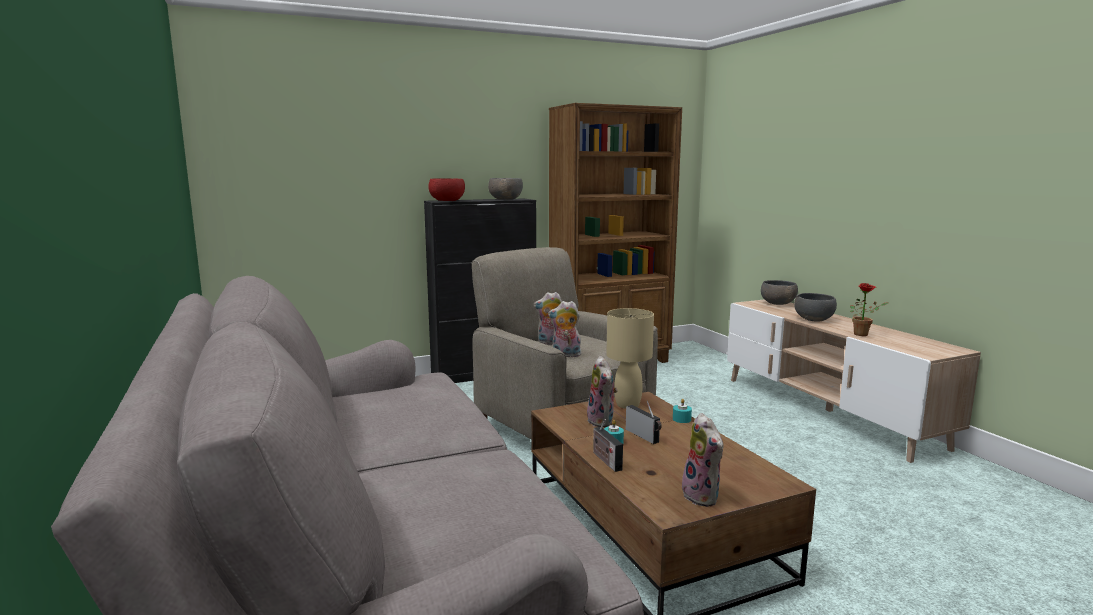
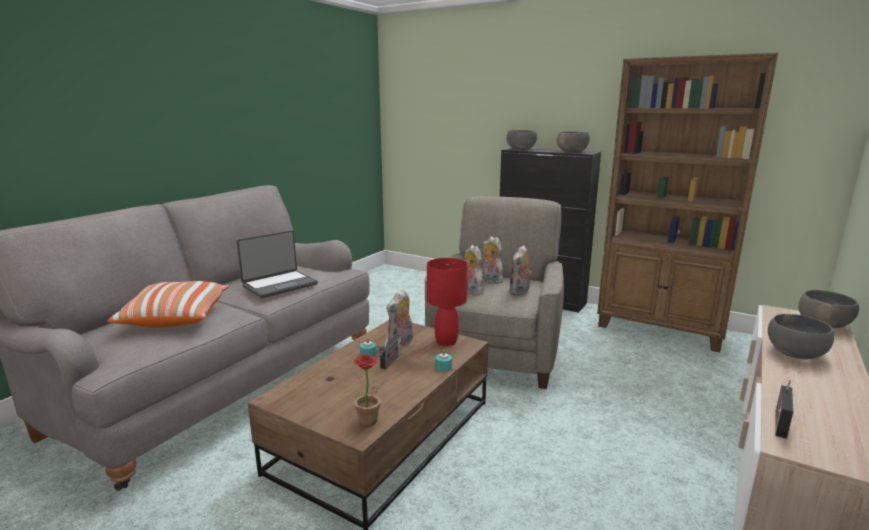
camera: 55 degrees right, 5 degrees up
red bowl [428,178,465,201] -> grey bowl [506,130,537,150]
radio [593,419,623,472] -> radio moved to [775,379,793,439]
beige table lamp [606,308,654,409] -> red table lamp [427,258,468,346]
plush toy [682,413,723,507] -> plush toy moved to [510,245,532,295]
potted plant [850,283,889,336] -> potted plant moved to [352,354,388,427]
none -> pillow [107,281,229,327]
none -> laptop [236,230,318,298]

